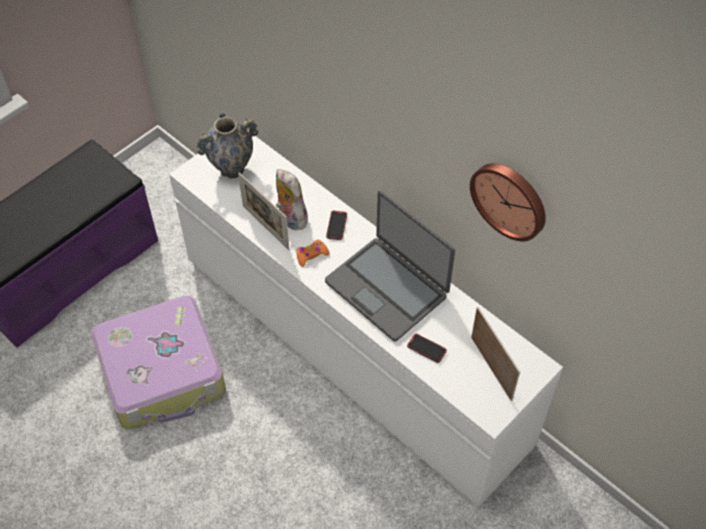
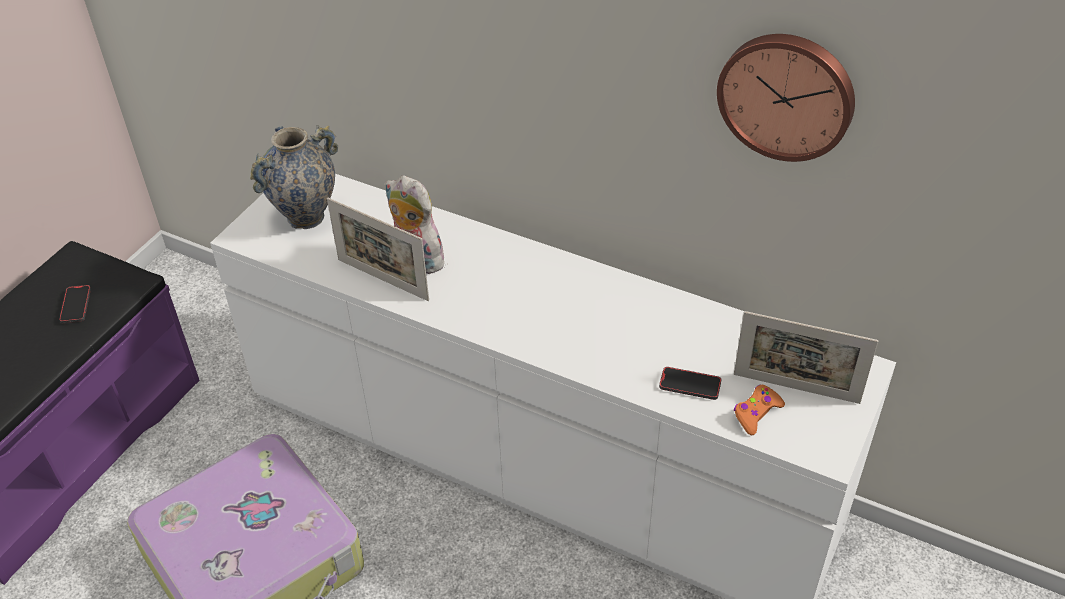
camera: 15 degrees left, 10 degrees down
orange game controller [296,240,330,267] -> orange game controller moved to [734,385,785,435]
laptop [325,191,455,341] -> none
phone [326,211,347,240] -> phone moved to [59,285,91,323]
picture frame [471,307,520,401] -> picture frame turned 150 degrees clockwise [734,311,878,404]

